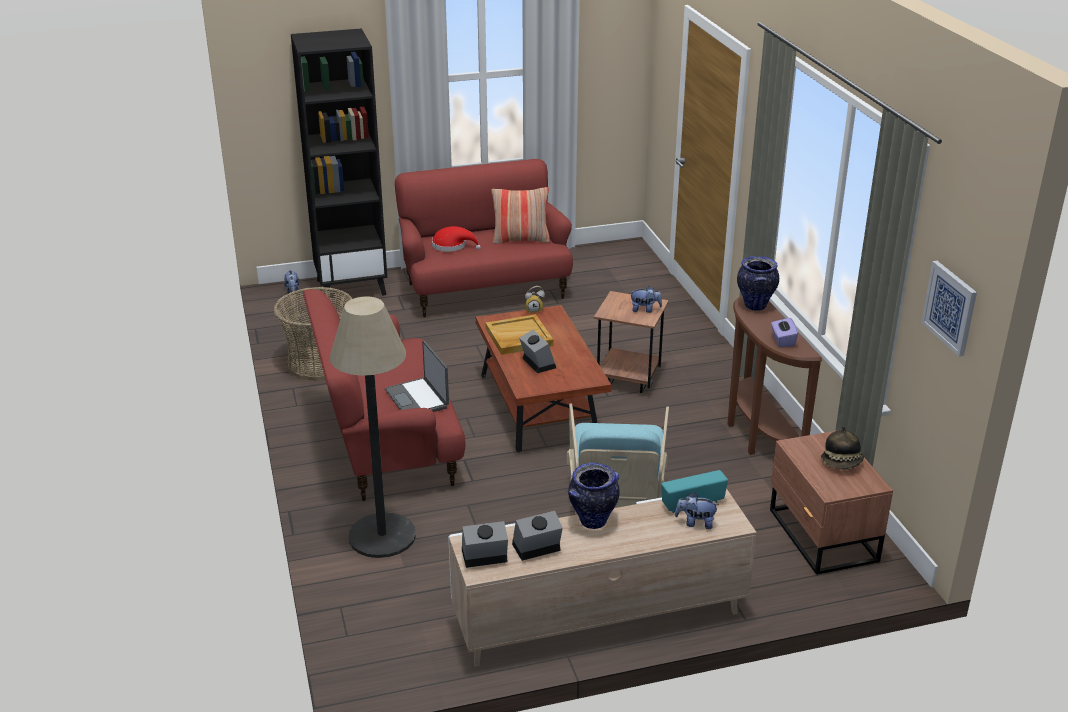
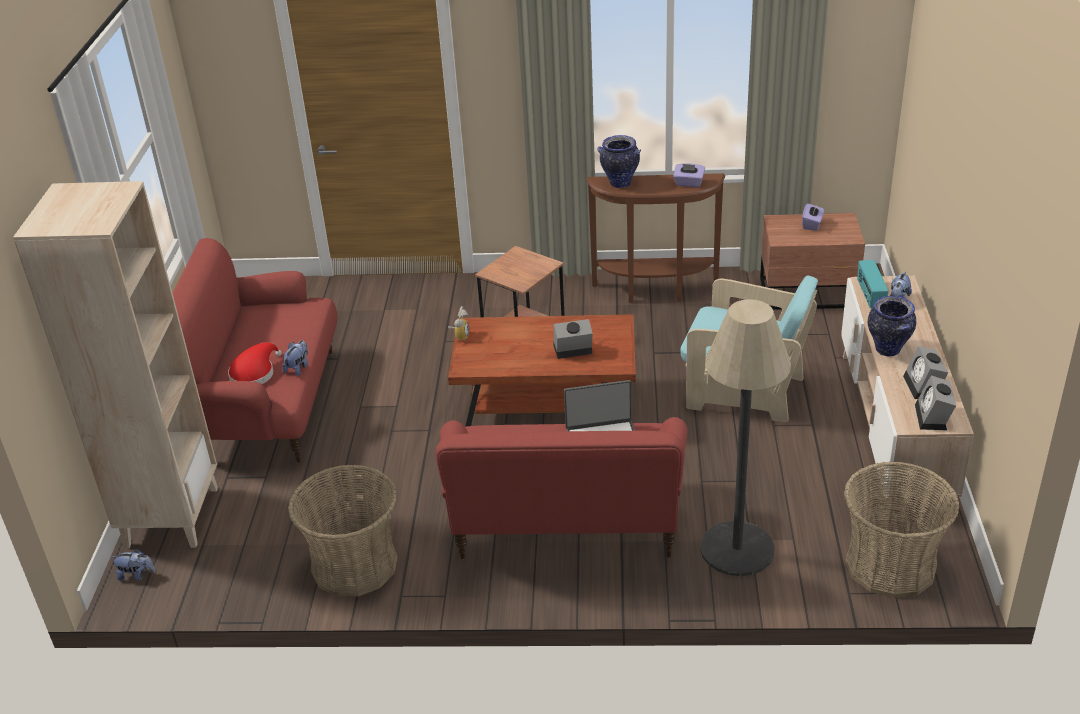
camera: 70 degrees left, 5 degrees up
black bookcase [291,28,387,296] -> beige bookcase [13,181,218,548]
beige tray [485,314,554,355] -> none
pillow [492,187,550,244] -> none
plush toy [629,286,662,313] -> plush toy moved to [282,340,308,376]
hat [821,426,864,469] -> purple tissue box [802,202,824,231]
picture [921,261,977,357] -> none
none -> basket [844,461,960,598]

